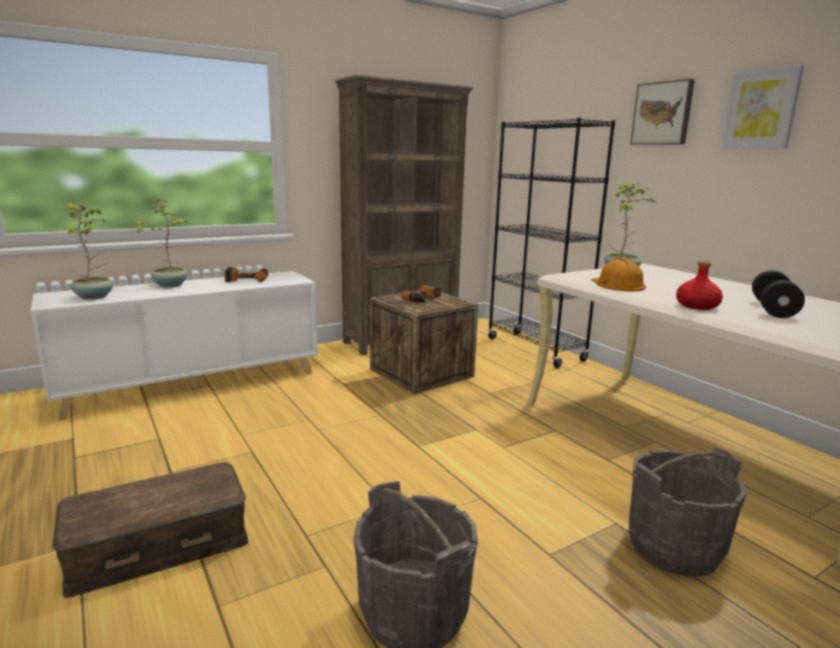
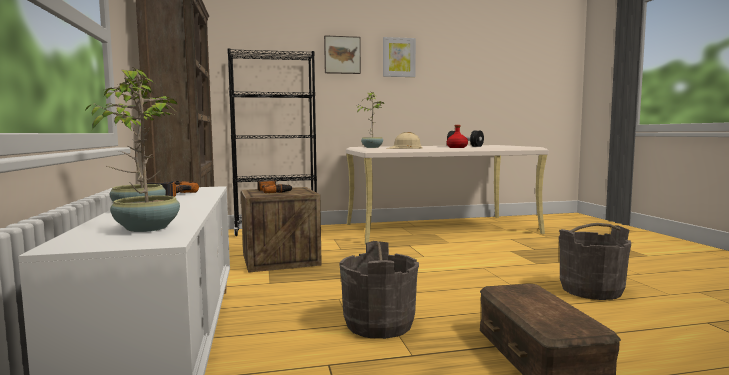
camera: 70 degrees left, 10 degrees down
orange hard hat [591,258,646,291] -> beige hard hat [387,132,423,149]
grey bucket [629,448,747,577] -> grey bucket moved to [339,241,419,339]

